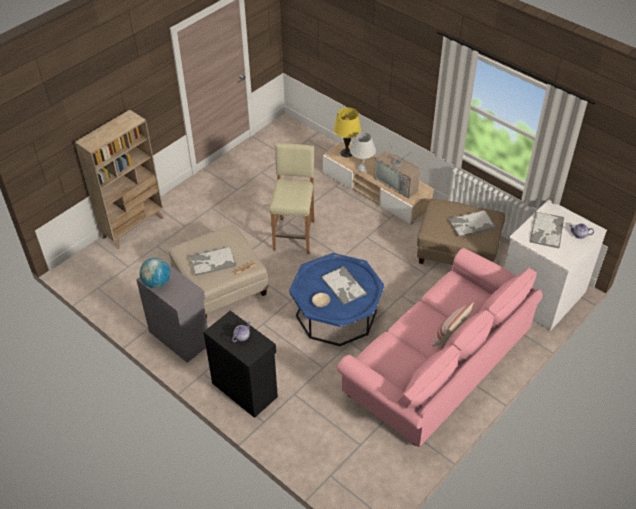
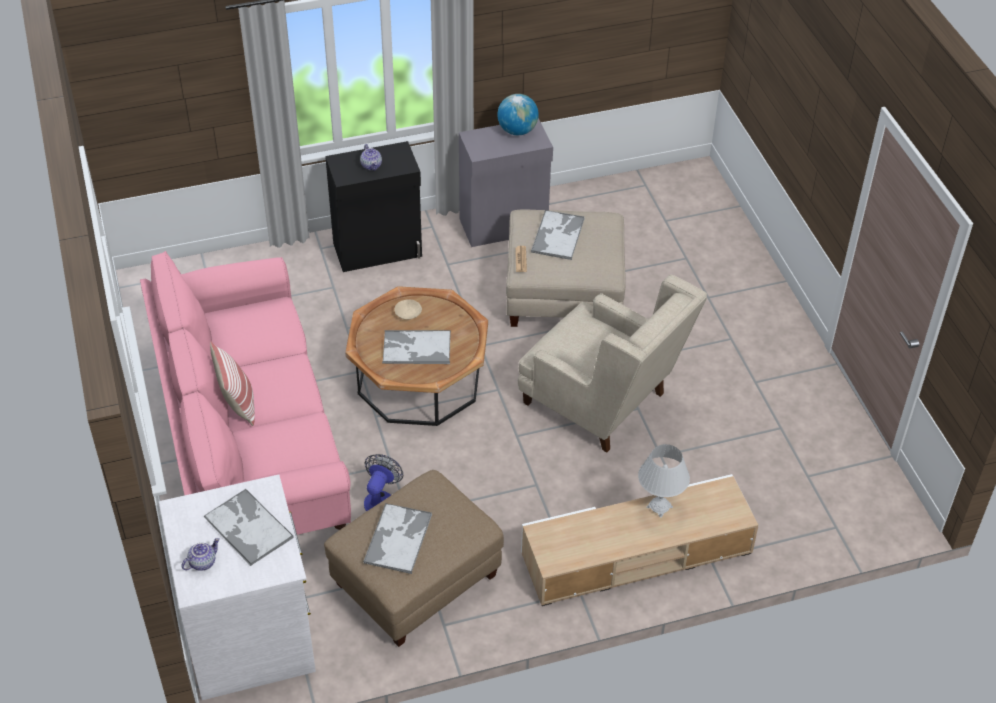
camera: 120 degrees right, 0 degrees up
beige bookcase [75,109,163,249] -> none
beige stool [269,143,315,254] -> beige armchair [518,275,707,452]
blue coffee table [289,253,384,346] -> brown coffee table [345,286,488,426]
yellow table lamp [334,107,361,157] -> none
television [374,145,420,199] -> none
none -> fan [364,454,403,511]

